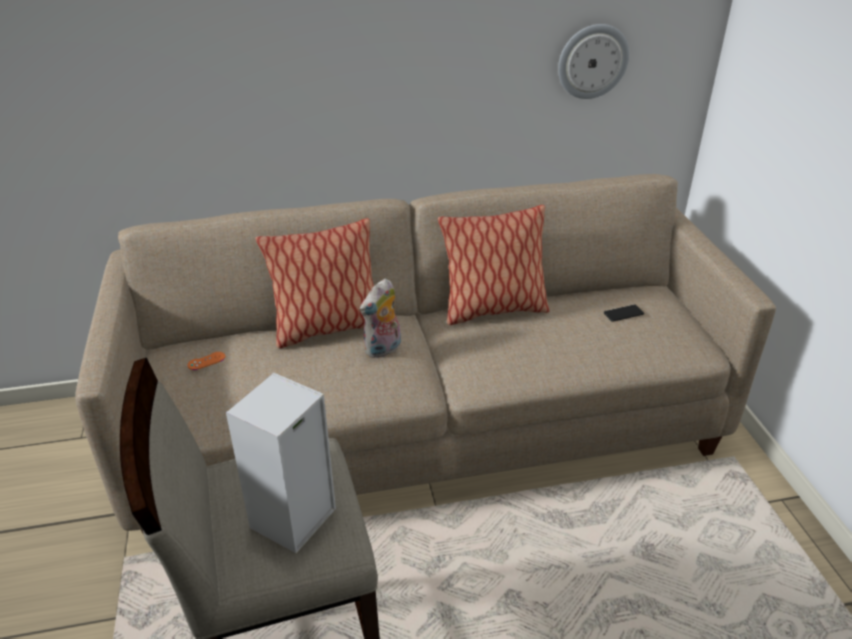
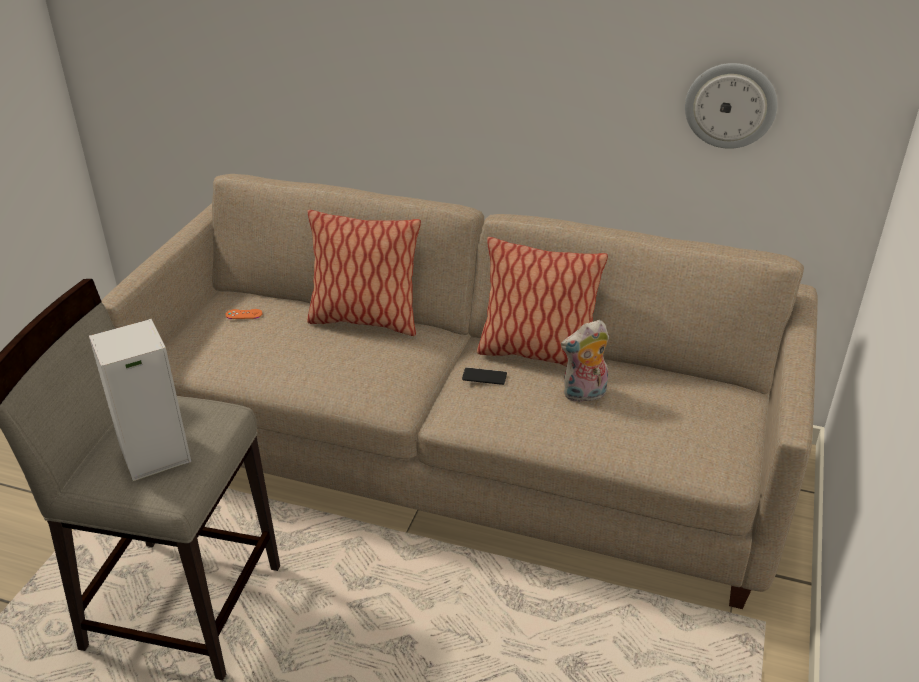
camera: 30 degrees right, 0 degrees up
plush toy [360,278,401,358] -> plush toy moved to [561,320,609,403]
phone [604,304,644,322] -> phone moved to [462,367,507,385]

